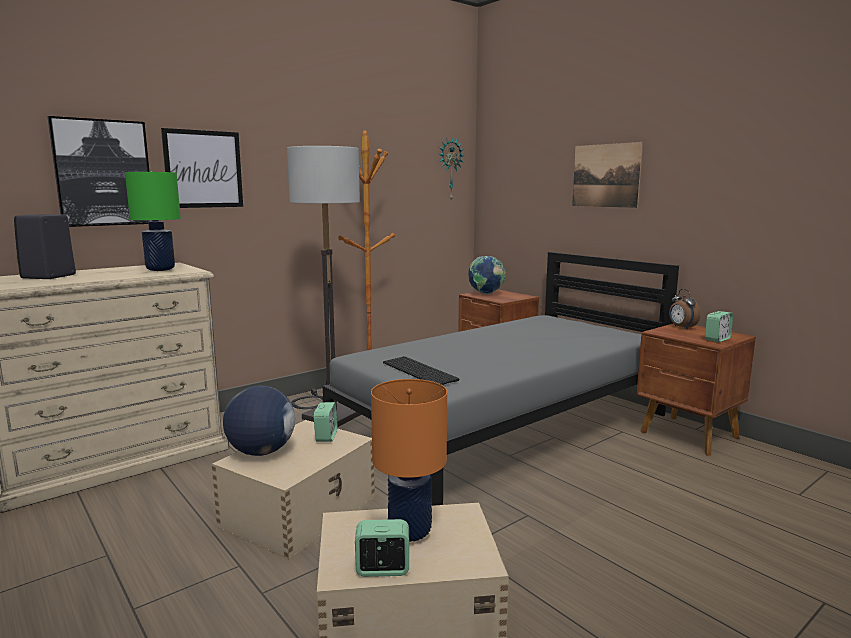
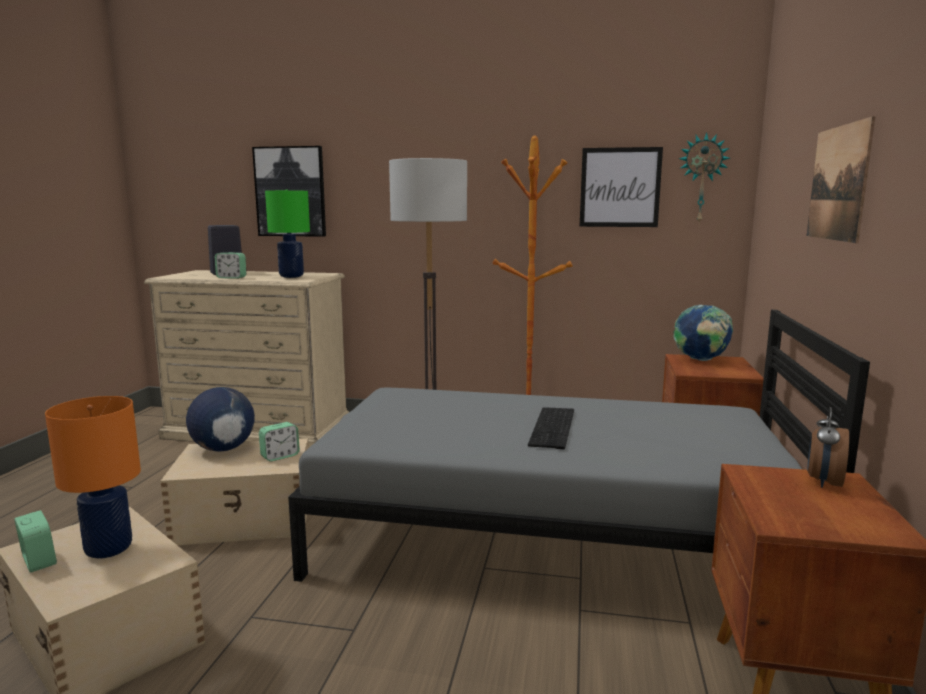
camera: 50 degrees right, 0 degrees up
picture [161,128,243,208] -> picture moved to [579,147,663,227]
keyboard [383,356,459,385] -> keyboard moved to [528,407,574,449]
alarm clock [705,311,733,342] -> alarm clock moved to [215,252,246,279]

